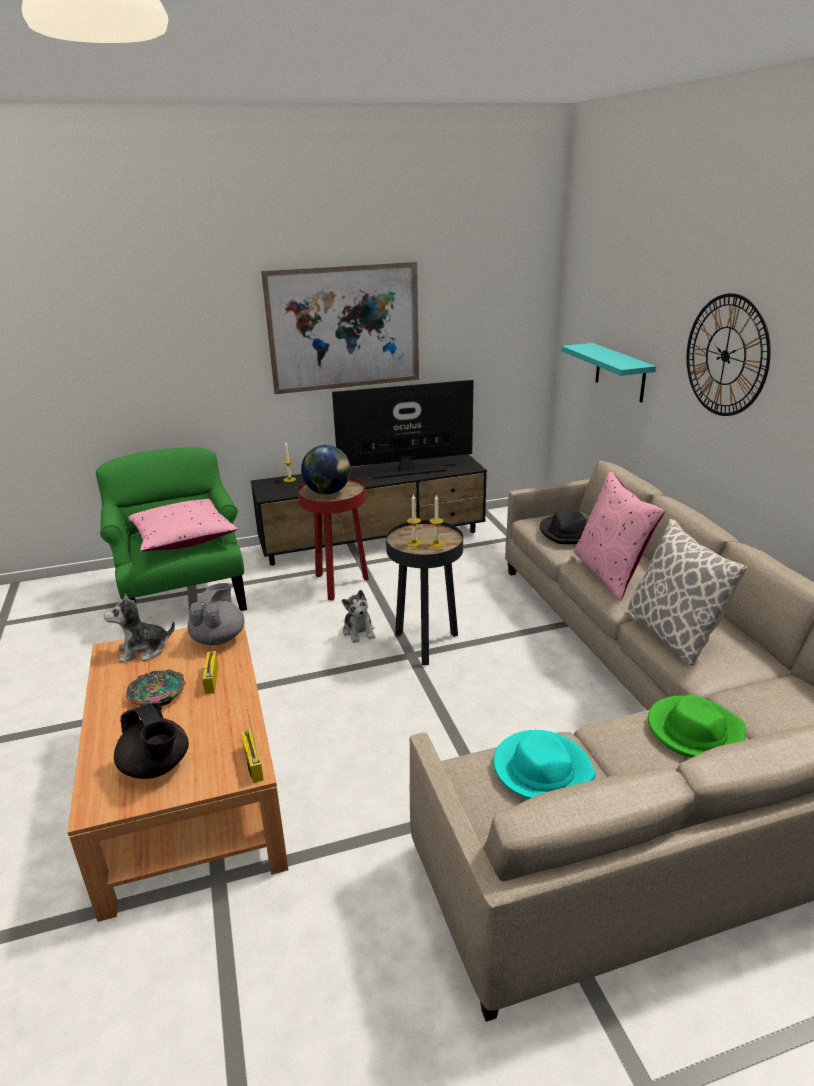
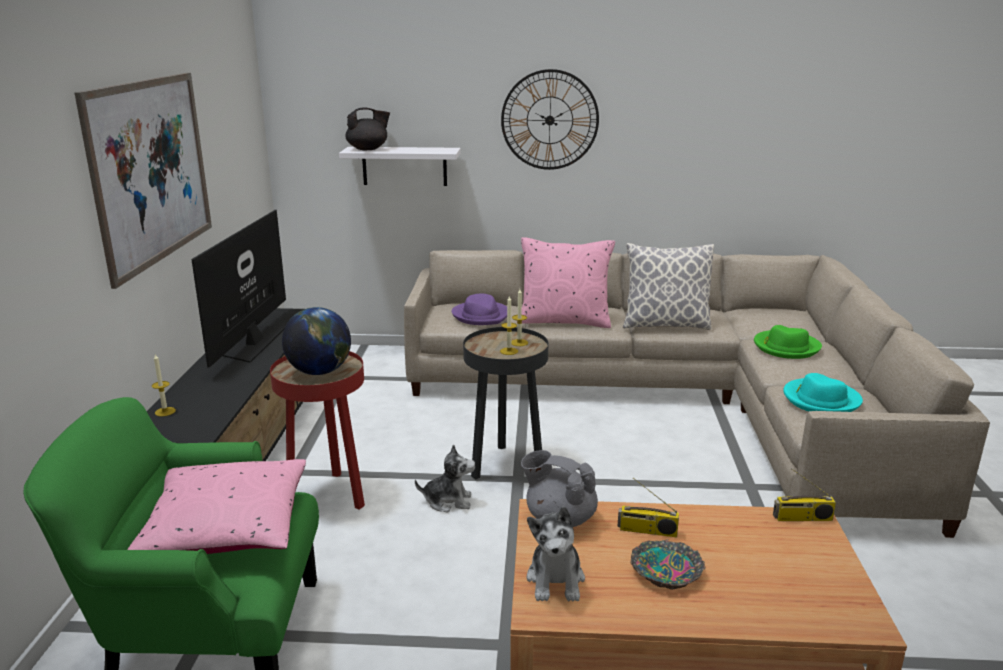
camera: 70 degrees left, 5 degrees down
black teapot [114,702,189,779] -> black teapot moved to [345,107,390,150]
black hat [540,510,588,544] -> purple hat [451,294,507,325]
turquoise shelf [561,343,656,403] -> white shelf [339,147,461,186]

